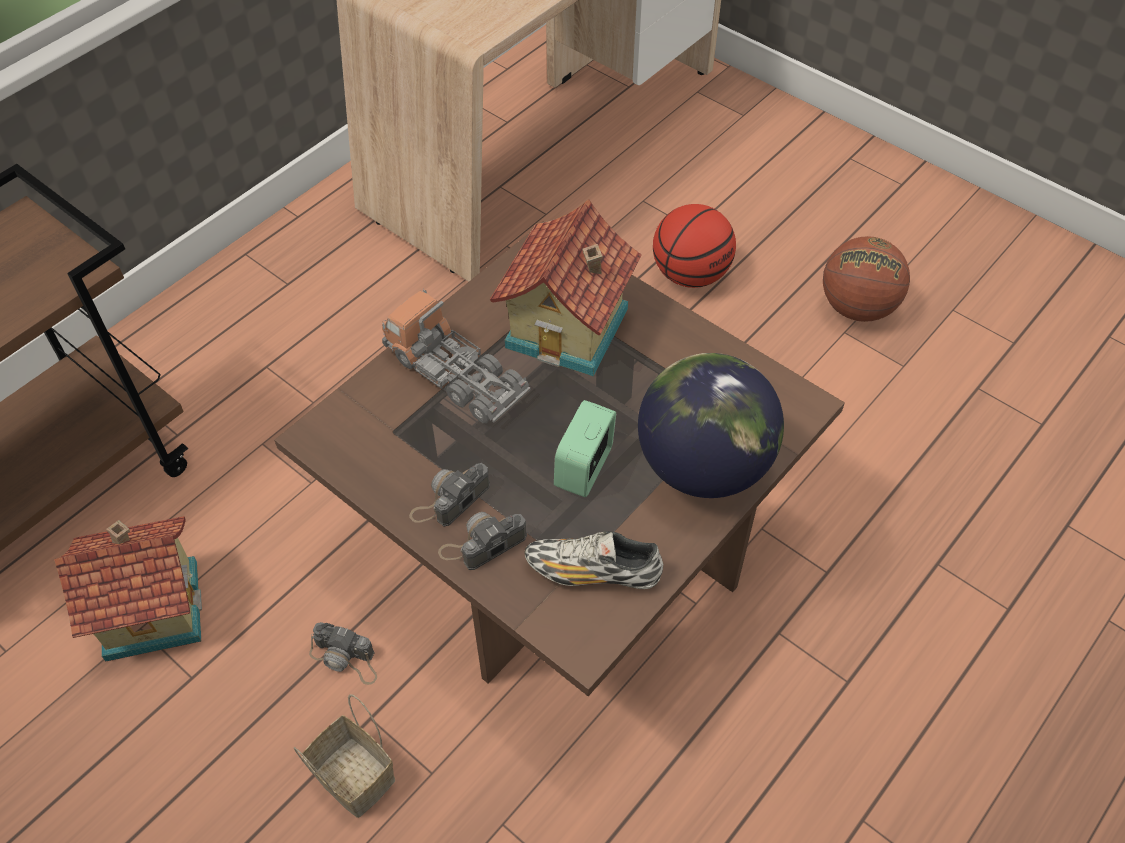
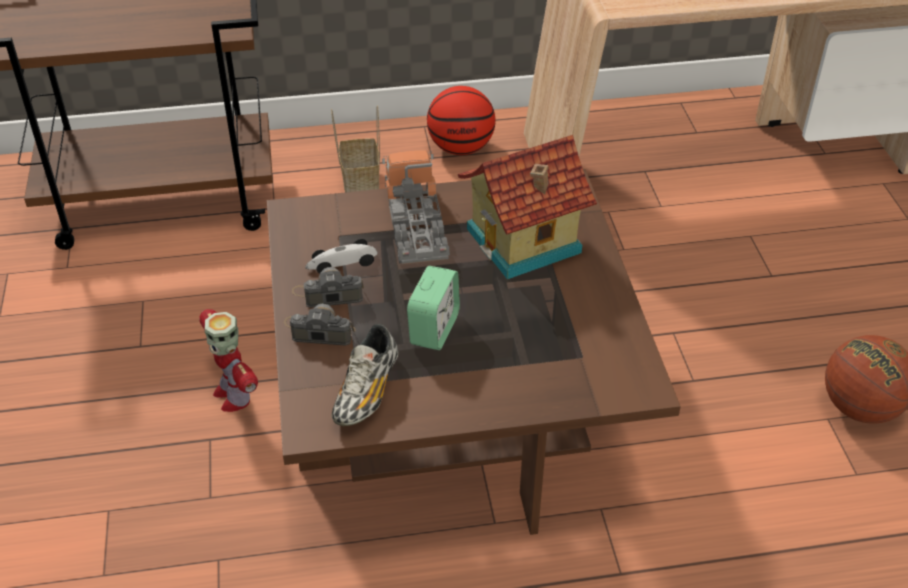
camera: 40 degrees right, 10 degrees down
toy house [54,516,202,661] -> none
basket [294,694,395,818] -> basket moved to [331,105,380,192]
camera [309,622,377,685] -> toy robot [199,309,258,412]
shoe [525,531,663,589] -> shoe turned 120 degrees counterclockwise [332,324,398,426]
alarm clock [554,400,616,497] -> alarm clock turned 135 degrees clockwise [407,266,460,350]
globe [638,353,784,498] -> none
basketball [653,204,736,288] -> basketball moved to [427,86,495,155]
none -> toy car [305,239,378,273]

